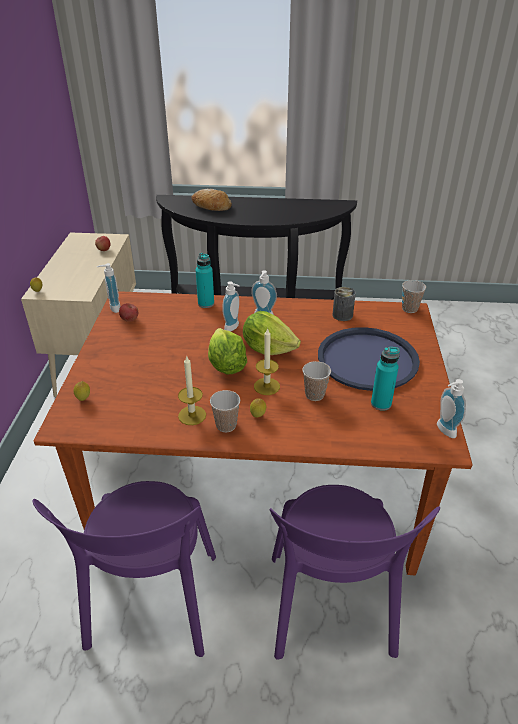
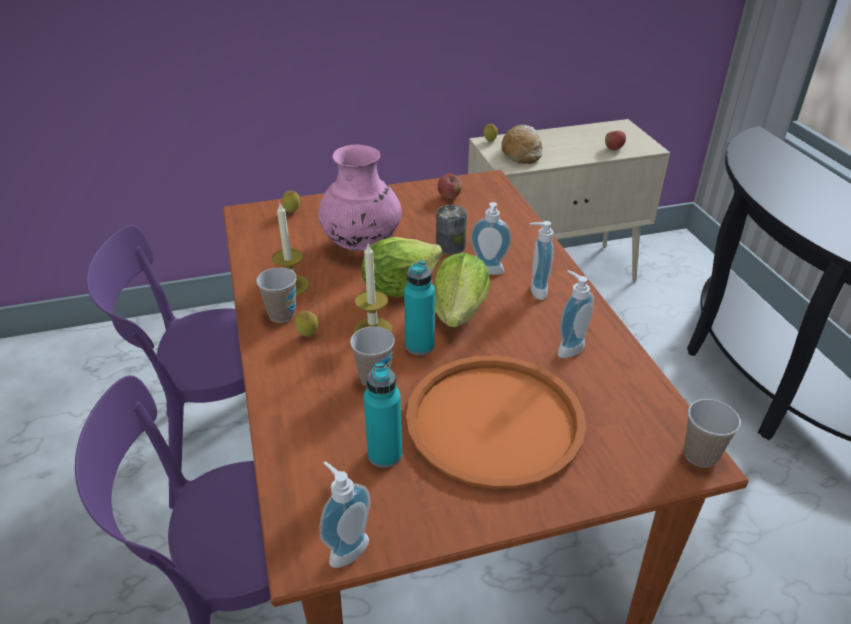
camera: 70 degrees right, 0 degrees up
soap dispenser [97,263,121,313] -> soap dispenser moved to [558,270,594,358]
bread [191,189,232,211] -> bread moved to [501,125,543,164]
turquoise bottle [196,253,214,308] -> turquoise bottle moved to [404,260,435,355]
blue tray [318,327,420,391] -> orange tray [406,356,586,489]
can [333,287,356,321] -> can moved to [436,205,467,255]
none -> pink vase [318,144,402,251]

